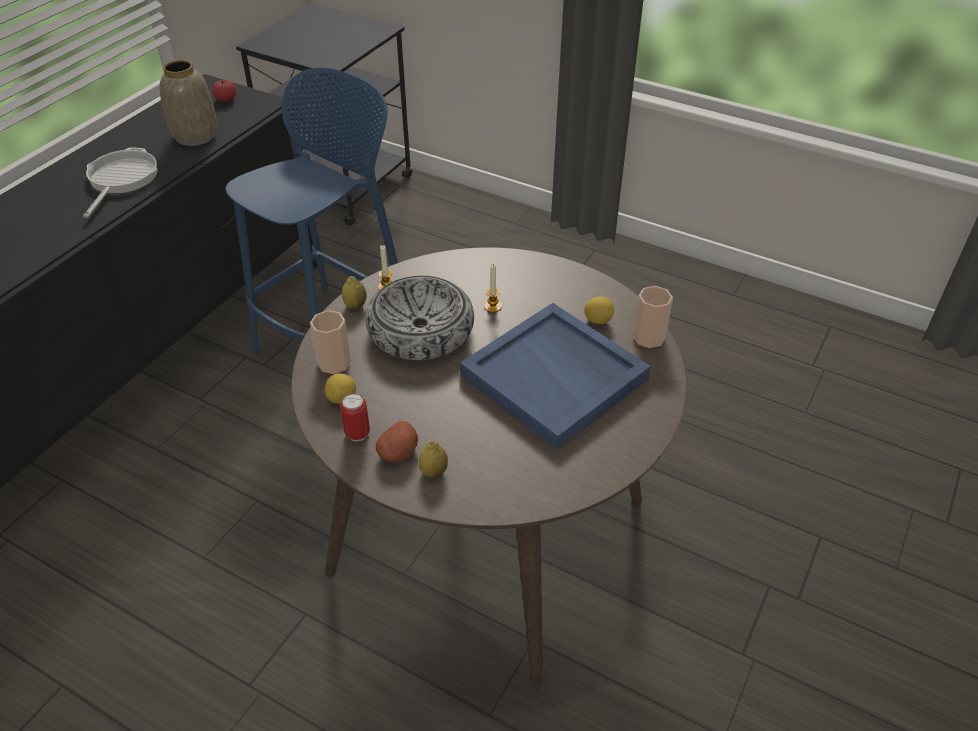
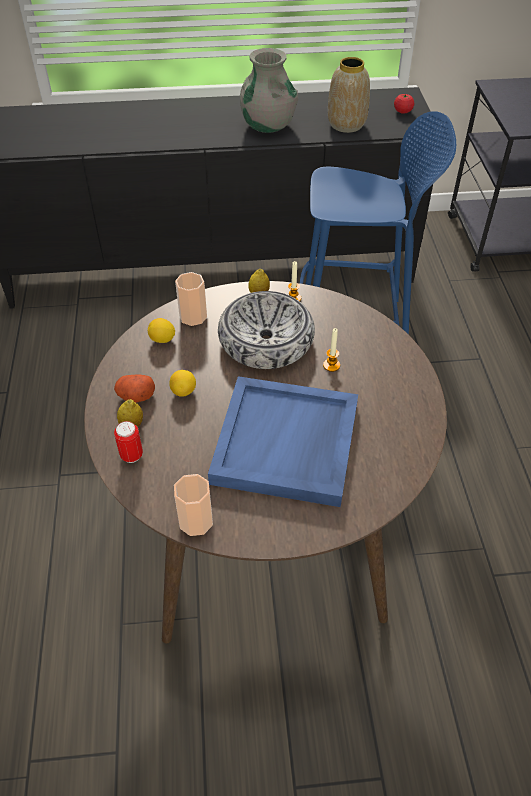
camera: 55 degrees right, 5 degrees up
frying pan [83,147,158,218] -> grey vase [240,48,298,133]
can [340,394,370,442] -> can moved to [114,421,143,463]
lemon [584,296,614,324] -> lemon moved to [169,370,196,397]
cup [633,286,673,348] -> cup moved to [174,474,213,536]

